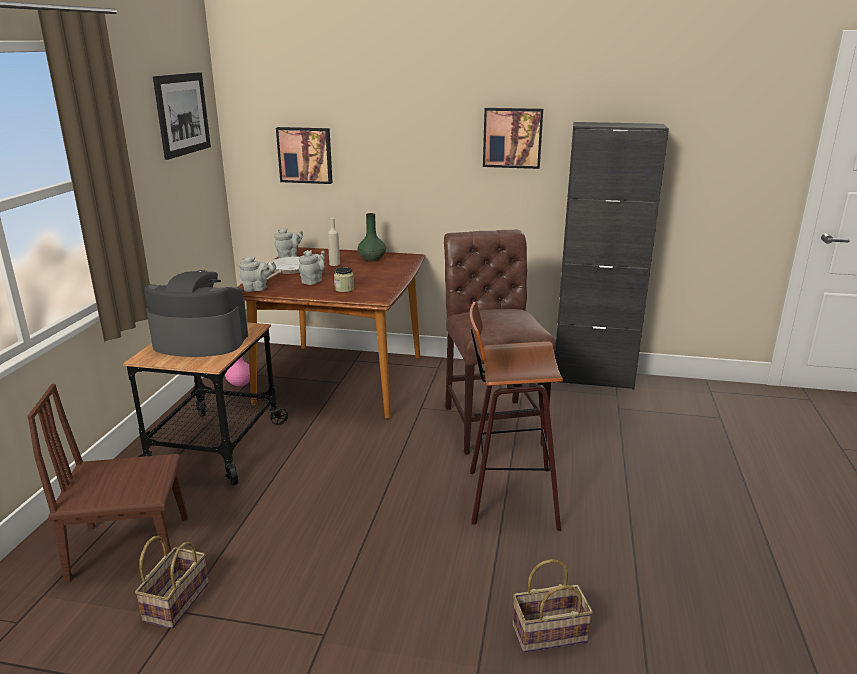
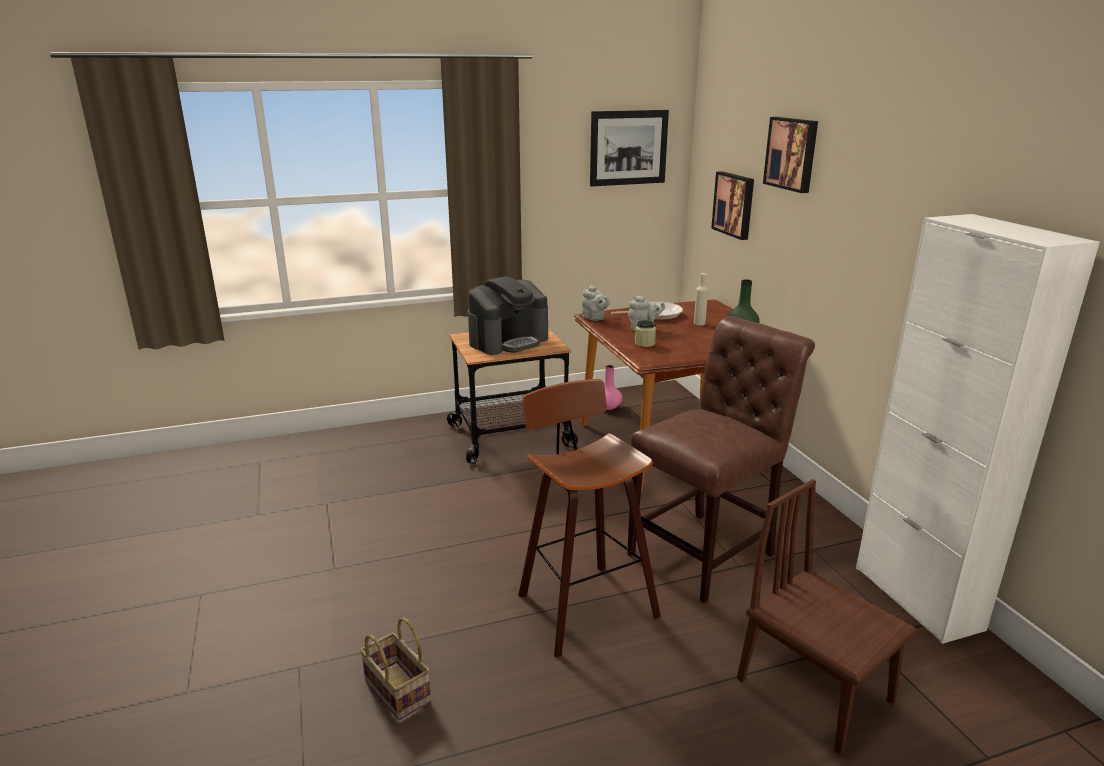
camera: 60 degrees right, 0 degrees up
brown chair [27,384,188,582] -> brown chair moved to [737,479,917,755]
basket [135,536,209,628] -> none
coffee machine [144,270,248,357] -> coffee machine turned 75 degrees clockwise [468,276,548,355]
grey teapot [274,228,303,258] -> none
picture [483,108,543,169] -> picture moved to [763,117,818,193]
black cabinet [553,122,669,390] -> white cabinet [856,214,1100,644]

